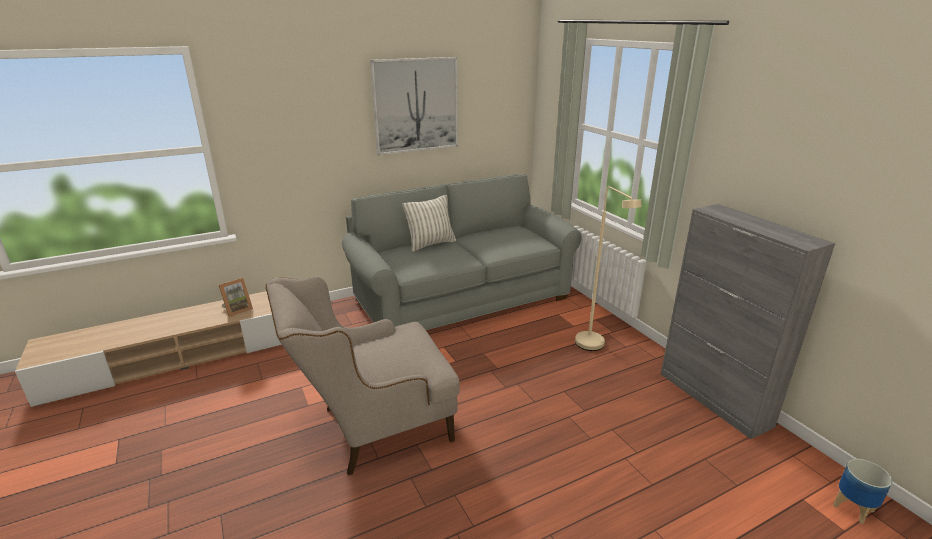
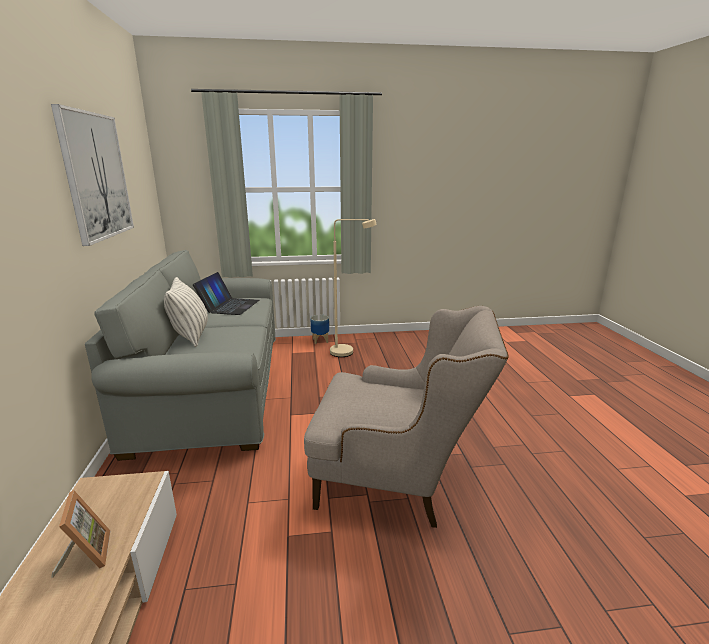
camera: 70 degrees left, 5 degrees down
beige armchair [266,276,460,475] -> beige armchair turned 75 degrees counterclockwise [304,306,509,528]
grey cabinet [661,204,835,439] -> none
planter [833,459,892,524] -> planter moved to [310,315,329,344]
none -> laptop [193,272,259,315]

